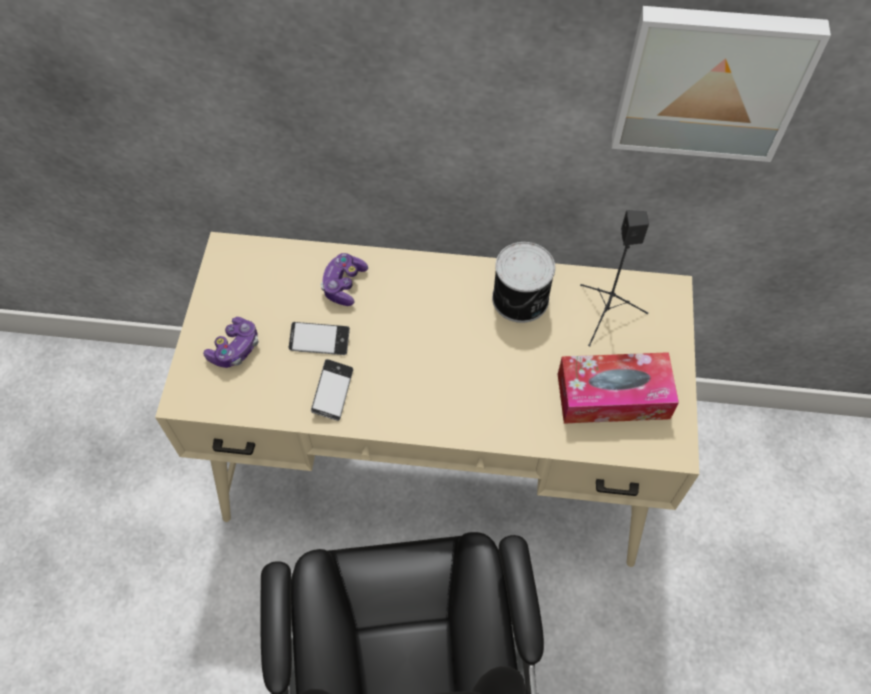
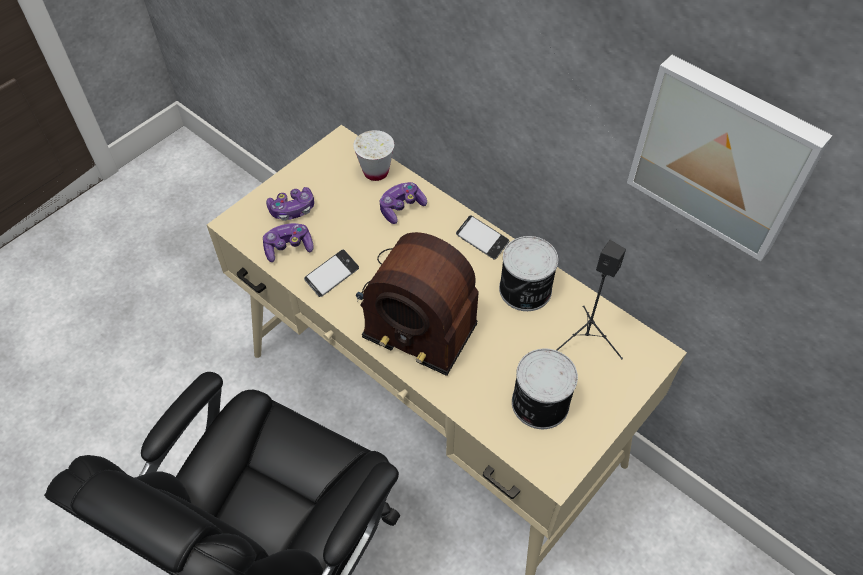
camera: 35 degrees right, 5 degrees down
phone [289,322,350,355] -> phone moved to [456,215,509,259]
tissue box [558,352,679,424] -> can [512,349,578,429]
none -> game controller [263,223,314,262]
none -> white cup [353,130,394,181]
none -> radio [356,232,479,376]

